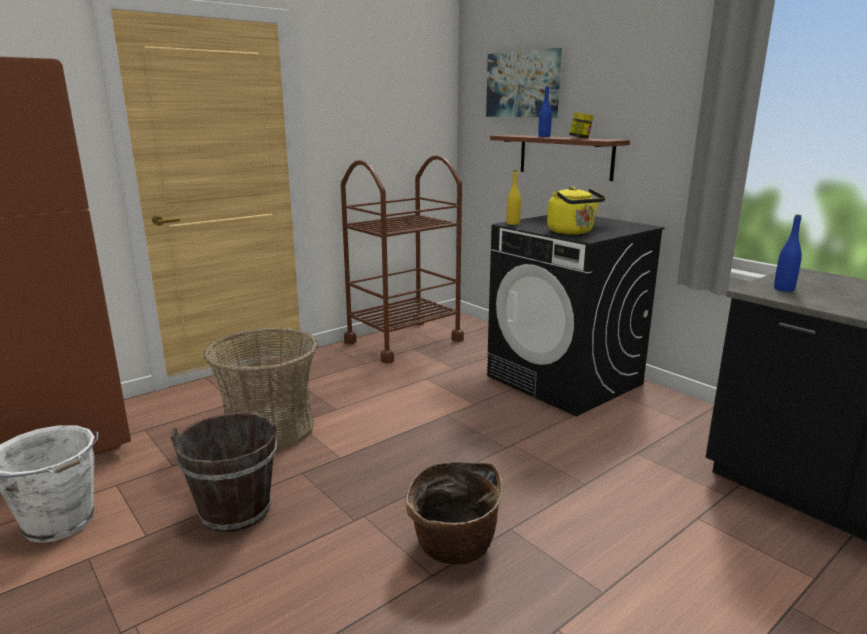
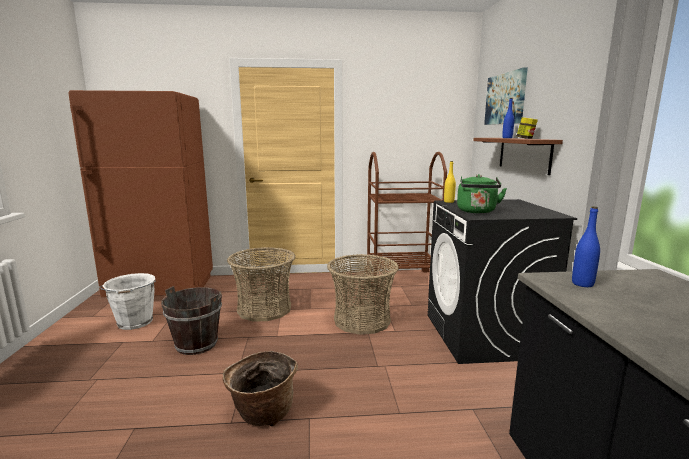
camera: 35 degrees right, 5 degrees down
yellow kettle [547,186,605,235] -> green kettle [457,174,507,214]
none -> basket [327,254,399,335]

